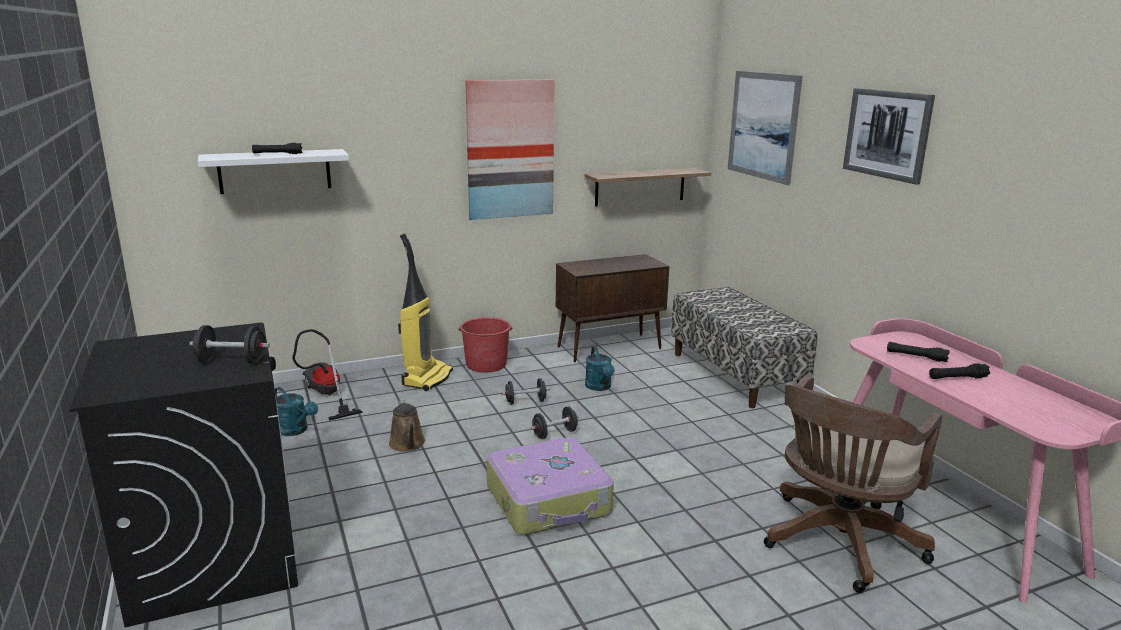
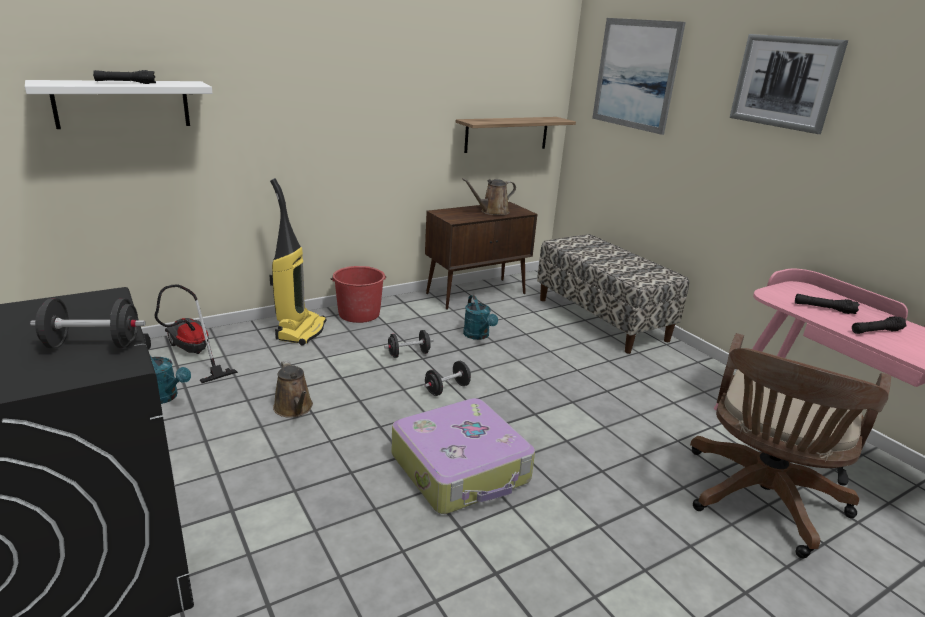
camera: 10 degrees left, 5 degrees up
picture [466,80,554,220] -> none
none -> brown watering can [462,178,516,215]

